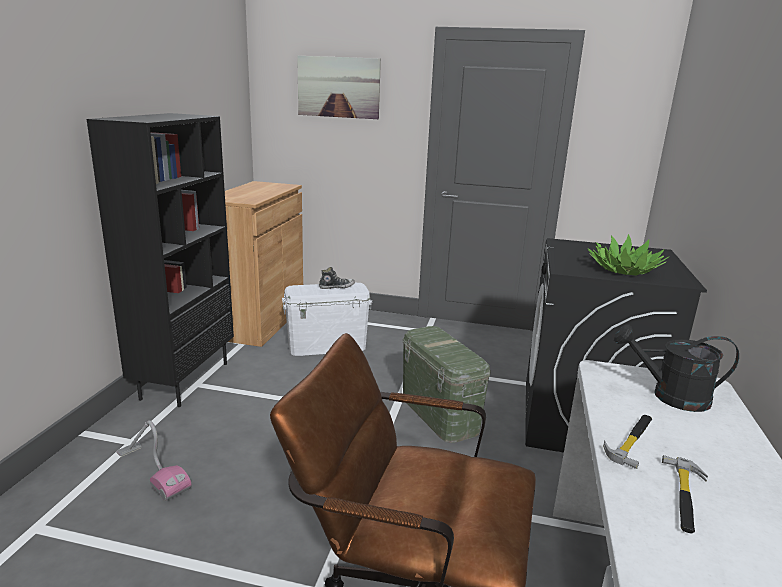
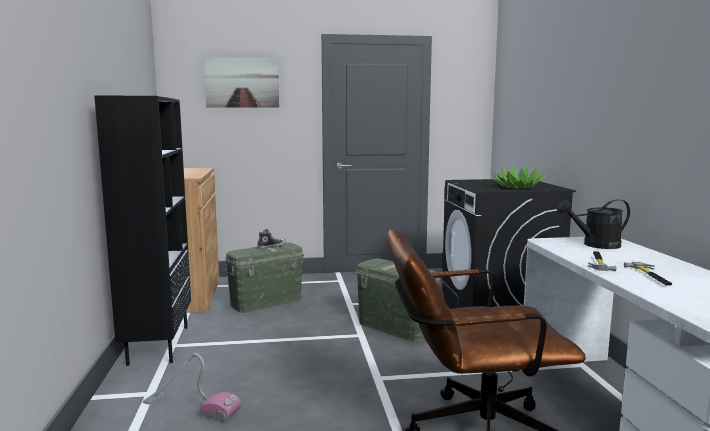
camera: 20 degrees left, 10 degrees down
white storage box [282,283,372,356] -> green storage box [224,242,304,313]

